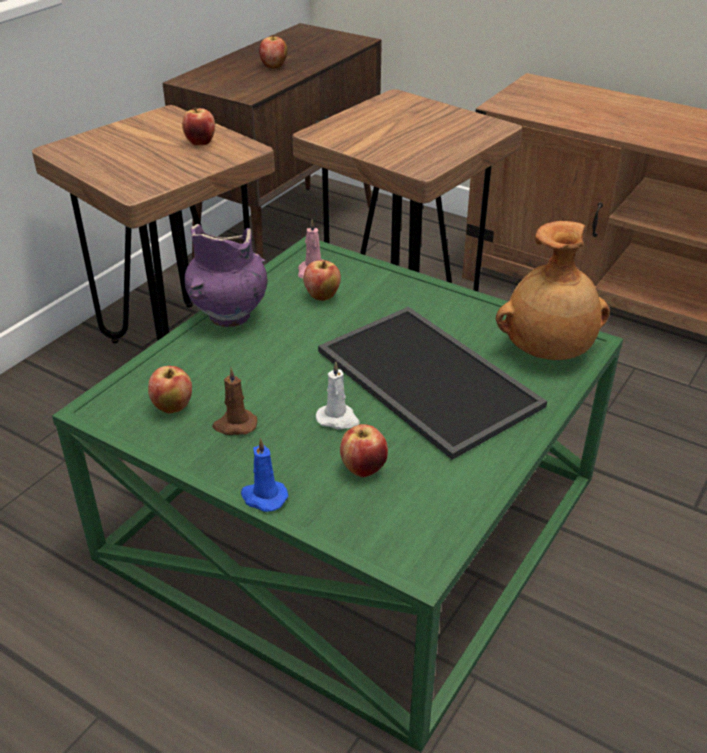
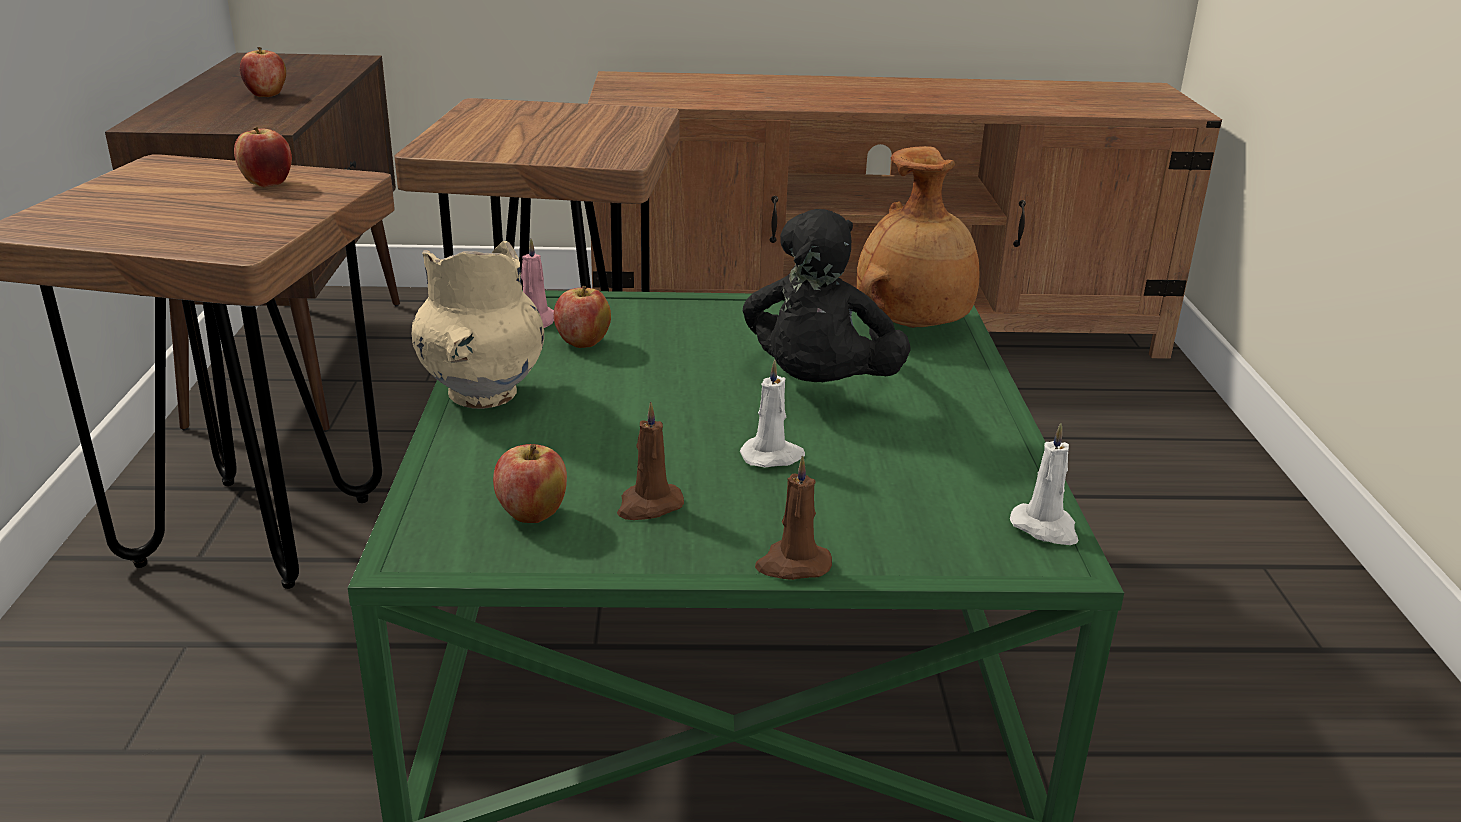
camera: 35 degrees left, 10 degrees down
purple vase [185,224,268,327] -> beige vase [412,241,544,409]
blue candle [241,437,288,512] -> brown candle [755,455,832,580]
tray [318,307,547,460] -> black plush toy [743,209,910,382]
apple [340,424,388,477] -> none
none -> white candle [1010,423,1079,545]

